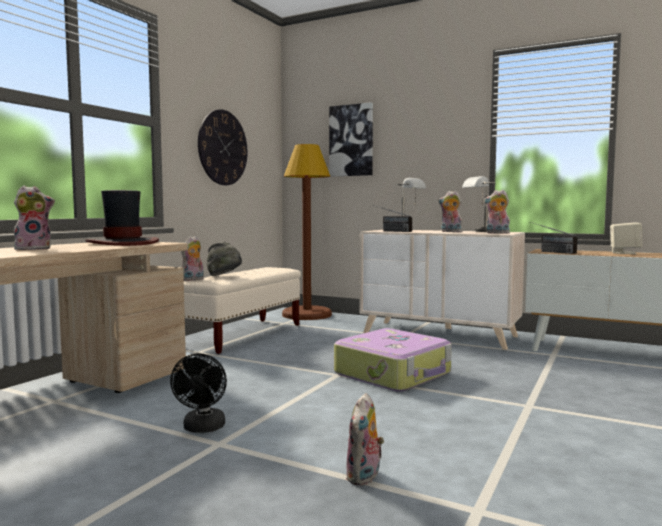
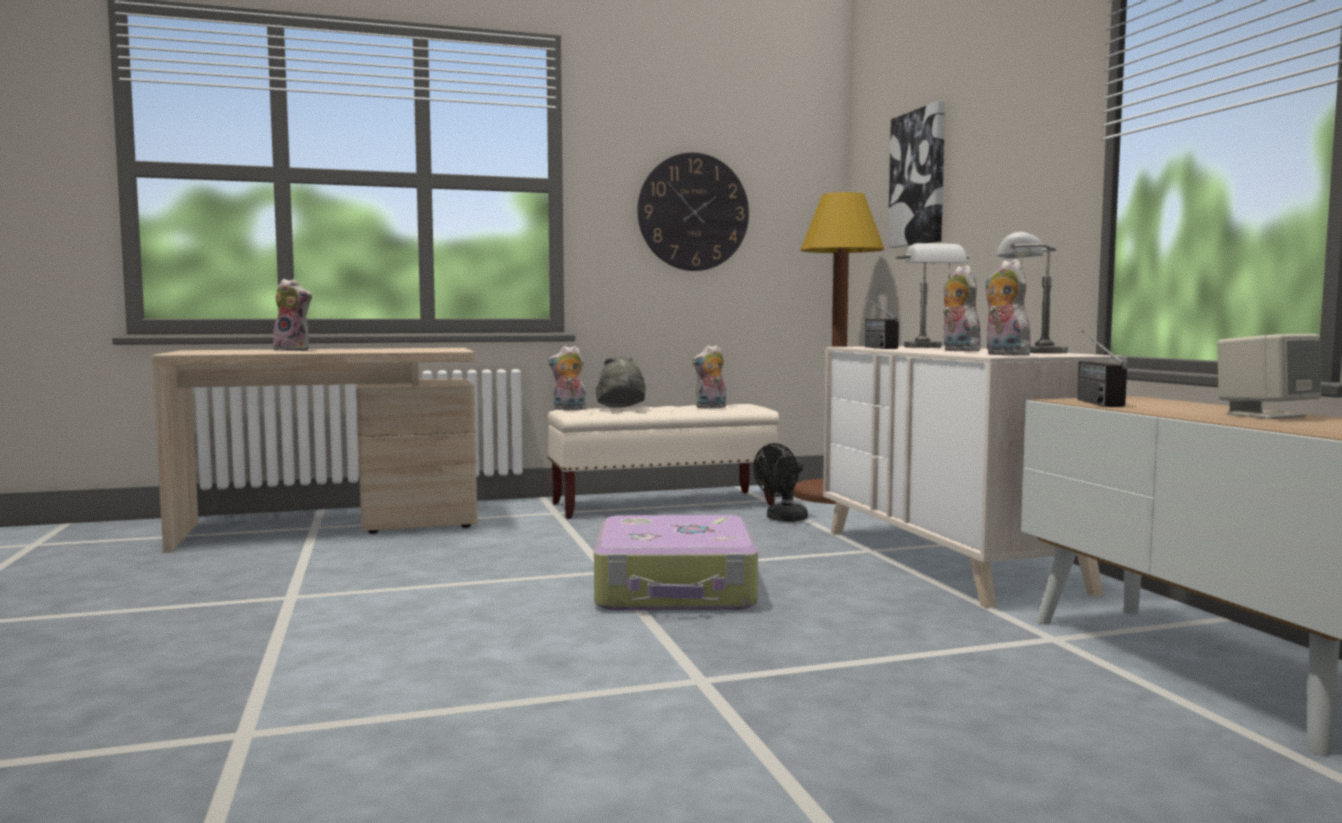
camera: 45 degrees right, 0 degrees up
hat [85,190,159,246] -> none
black fan [170,353,227,433] -> black fan moved to [753,443,808,522]
plush toy [346,393,384,486] -> plush toy moved to [692,345,726,408]

